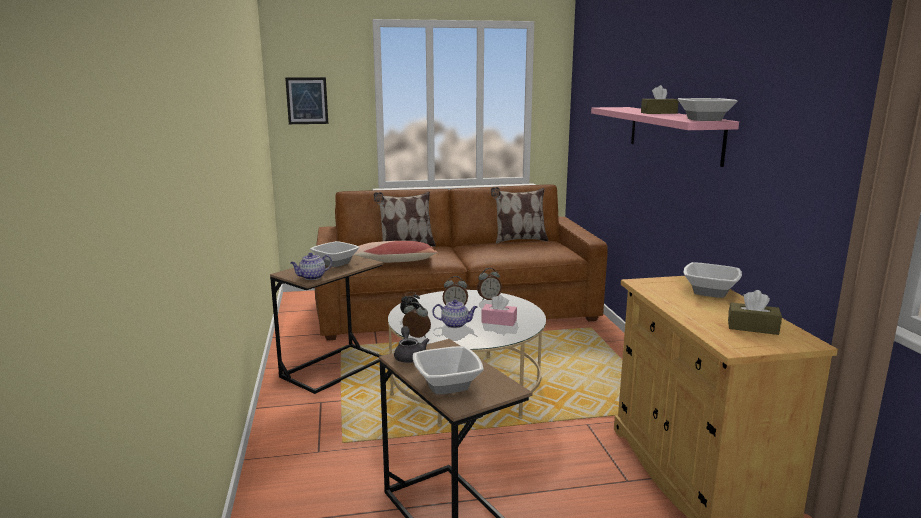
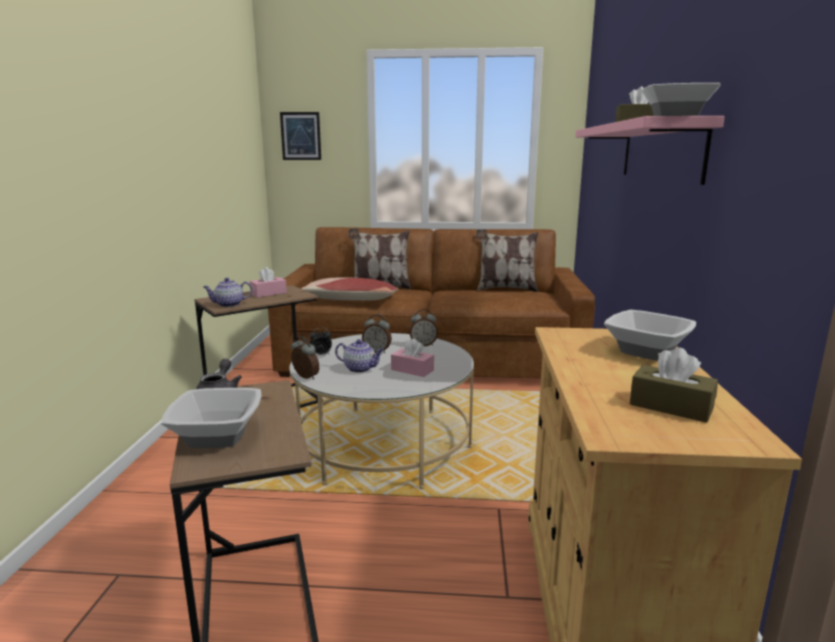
camera: 15 degrees right, 0 degrees up
bowl [310,241,360,267] -> pink tissue box [250,267,287,298]

